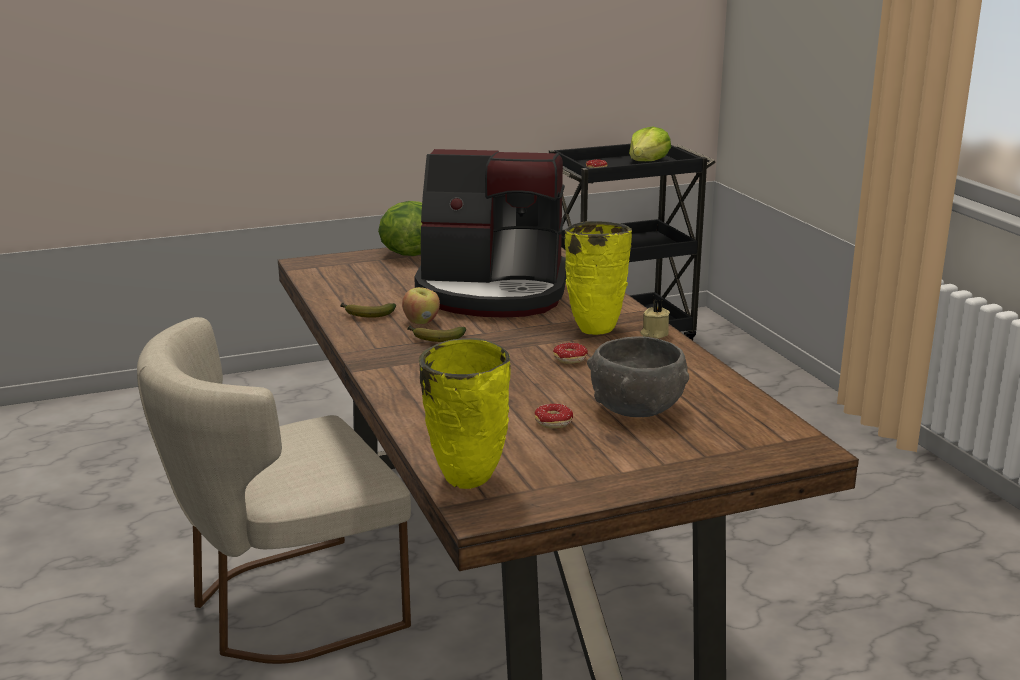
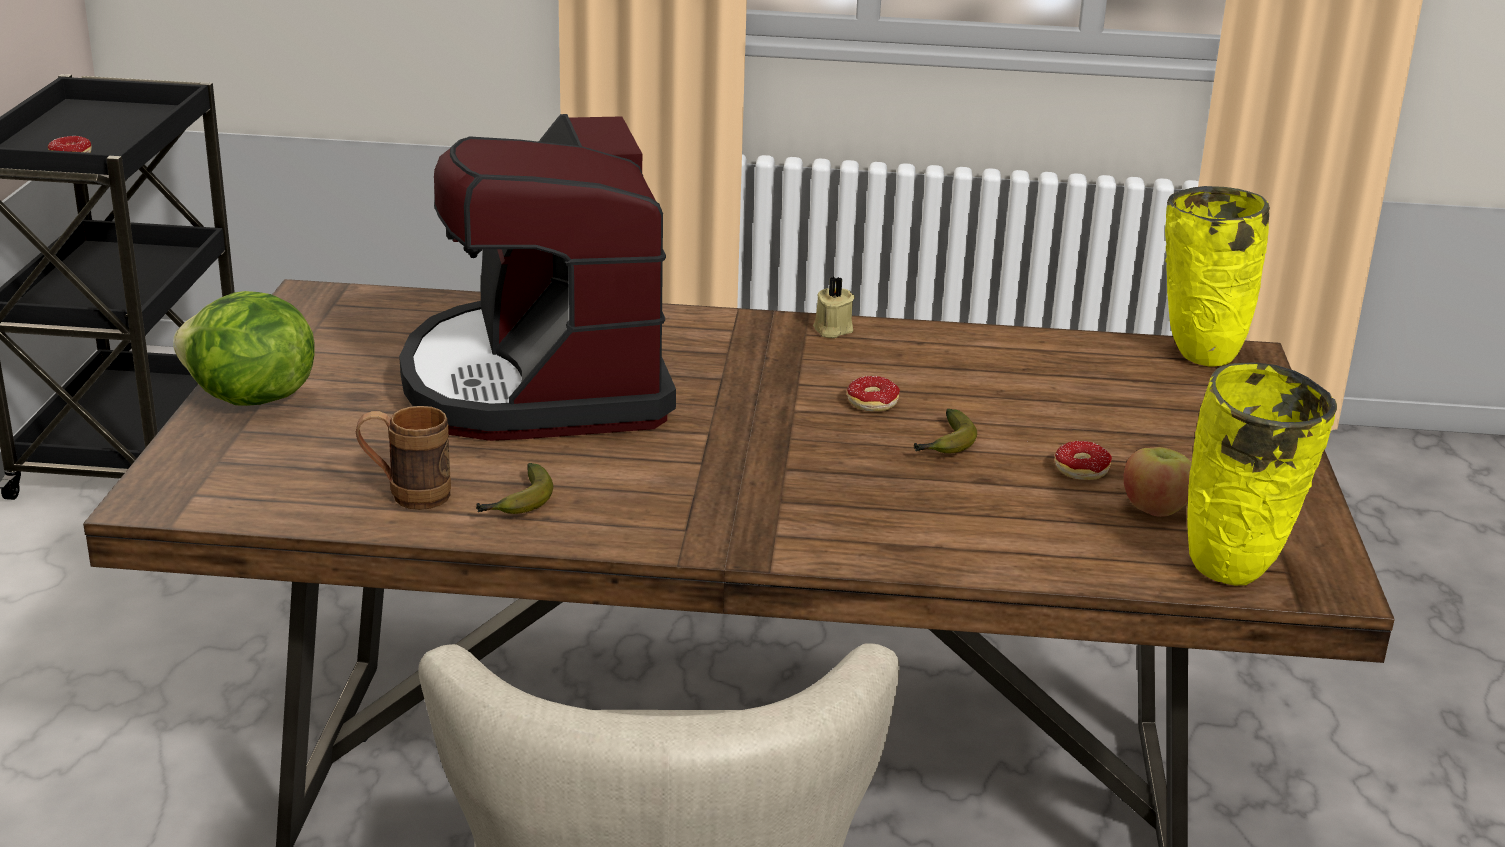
camera: 65 degrees left, 5 degrees up
apple [402,287,440,324] -> apple moved to [1123,447,1192,517]
banana [408,325,466,342] -> banana moved to [914,409,977,454]
coffee machine [414,149,566,318] -> coffee machine turned 135 degrees clockwise [399,114,676,441]
yellow vase [565,221,632,335] -> yellow vase moved to [1165,186,1270,366]
grey bowl [587,336,689,417] -> none
lettuce [629,126,671,161] -> none
none -> brown mug [356,406,451,510]

